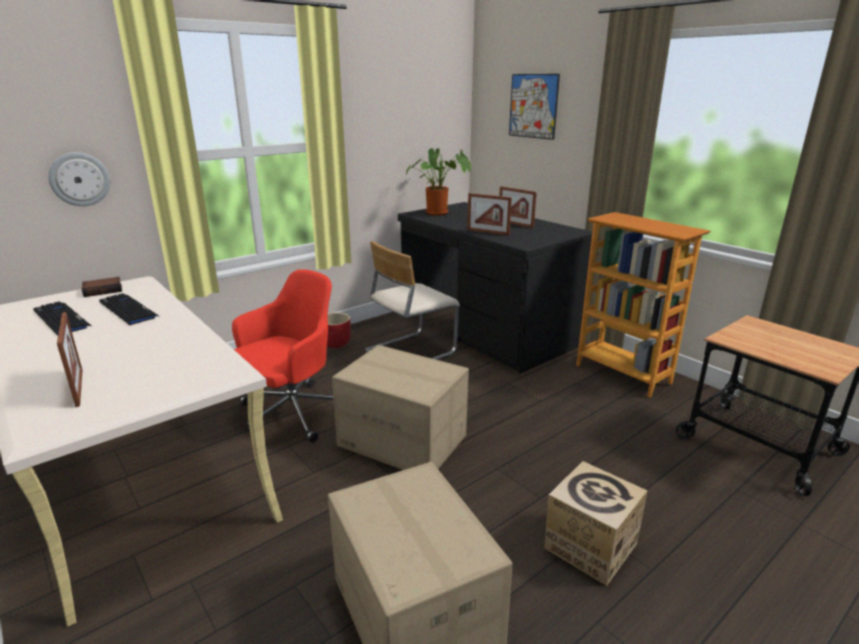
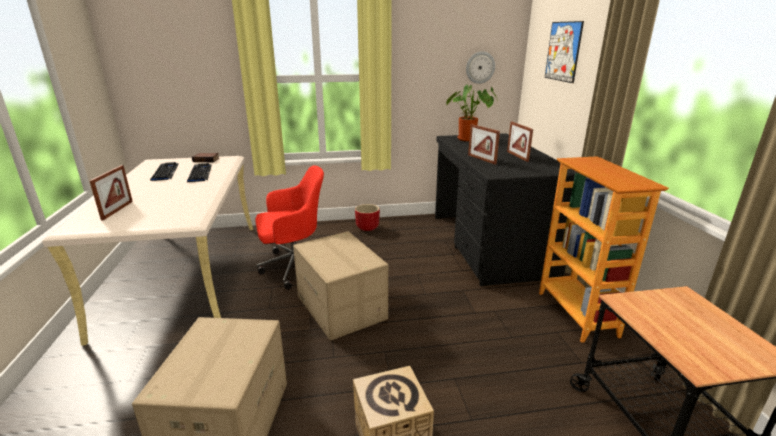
camera: 30 degrees right, 0 degrees up
wall clock [48,152,110,206] -> wall clock moved to [466,51,495,84]
beige chair [365,241,460,360] -> none

